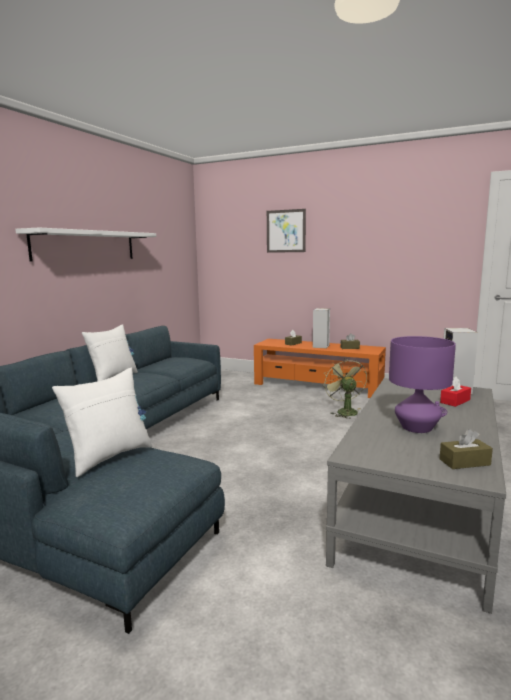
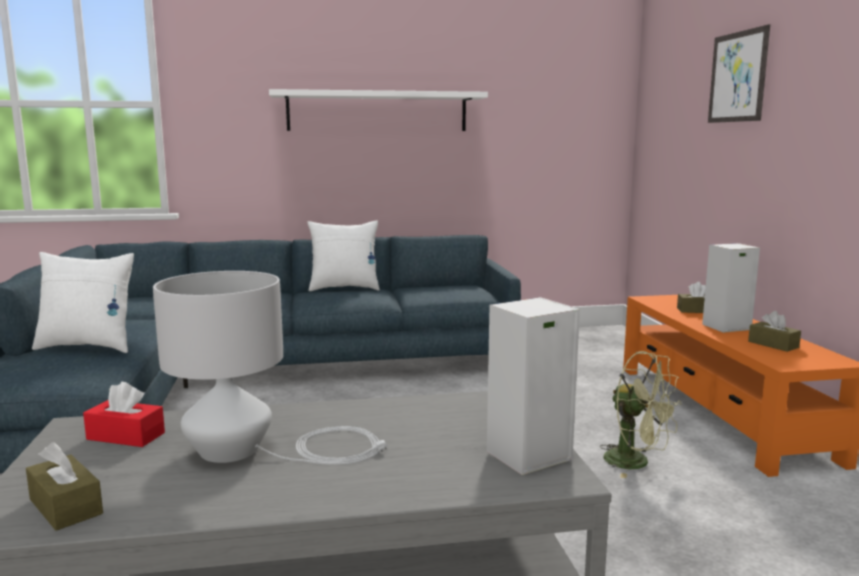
camera: 55 degrees right, 0 degrees up
green fan [323,358,367,419] -> green fan turned 90 degrees clockwise [600,351,681,478]
purple table lamp [389,336,456,433] -> white table lamp [153,271,387,465]
red tissue box [440,376,471,407] -> red tissue box moved to [83,382,165,447]

